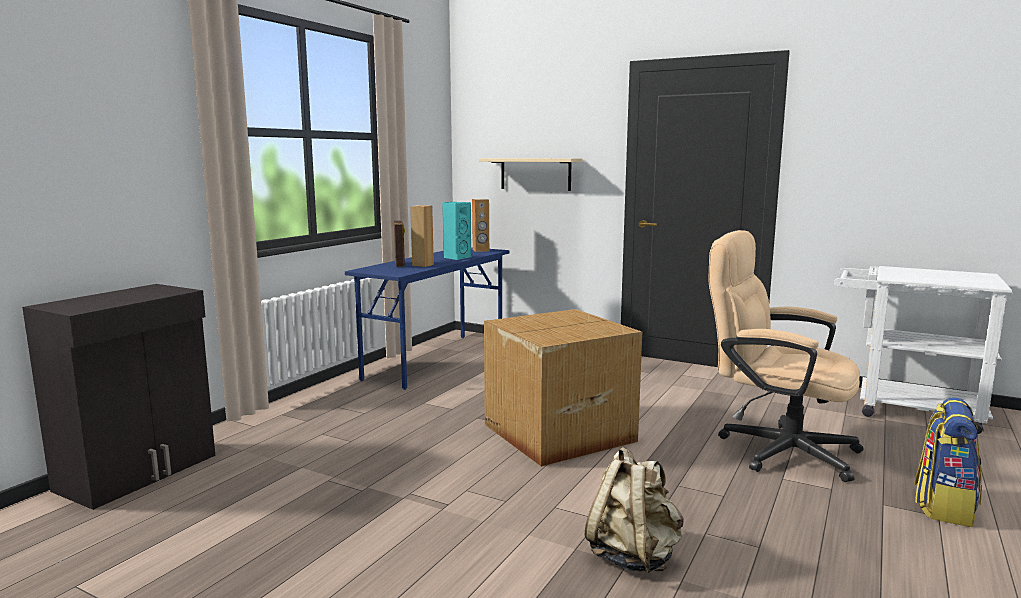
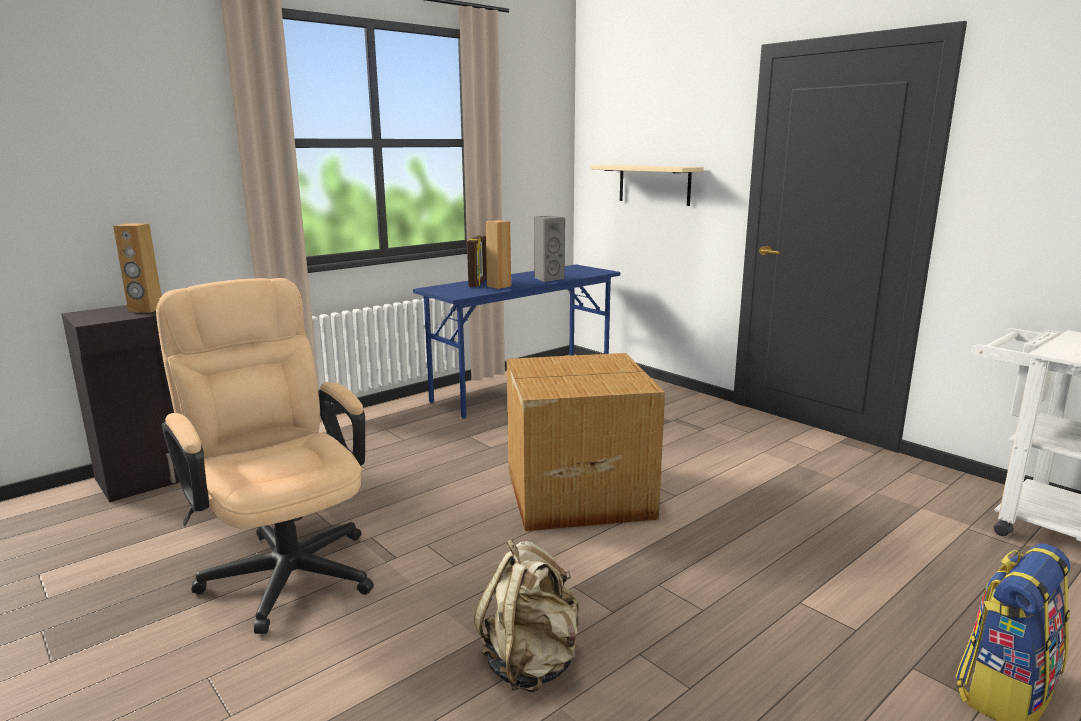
camera: 20 degrees right, 5 degrees up
turquoise speaker [442,202,472,260] -> grey speaker [534,216,565,282]
brown speaker [472,199,489,252] -> brown speaker moved to [113,223,162,313]
beige office chair [709,230,863,482] -> beige office chair moved to [156,278,374,634]

